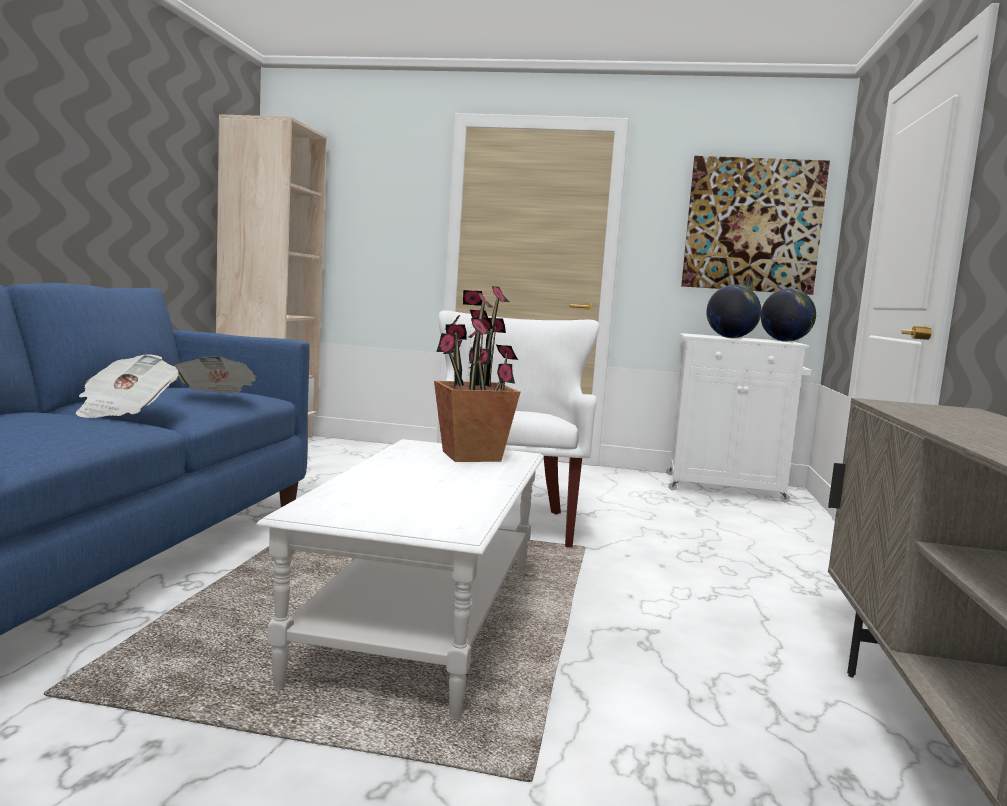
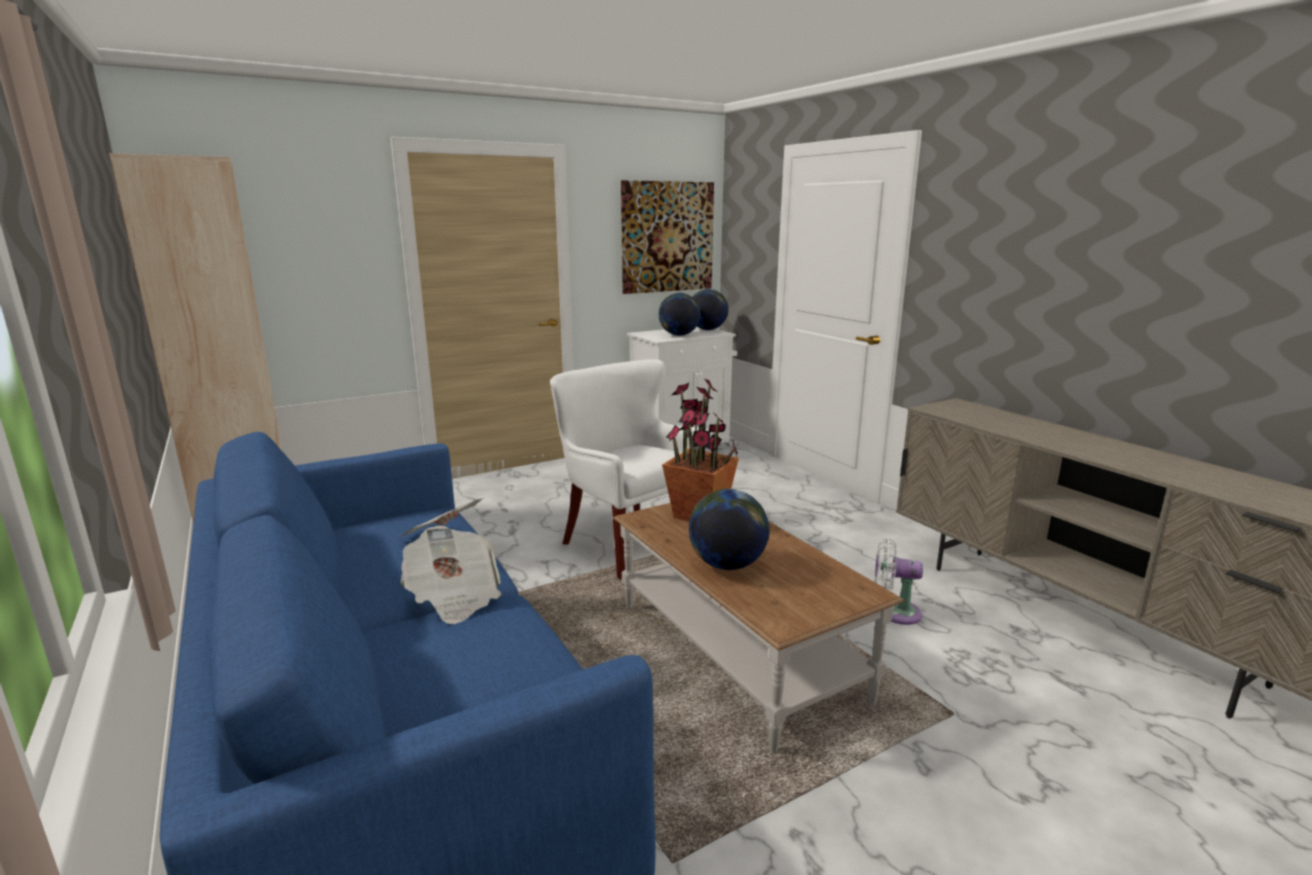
camera: 40 degrees left, 10 degrees up
white coffee table [256,439,544,719] -> brown coffee table [613,503,904,753]
none -> globe [689,489,770,570]
none -> white fan [875,538,923,625]

